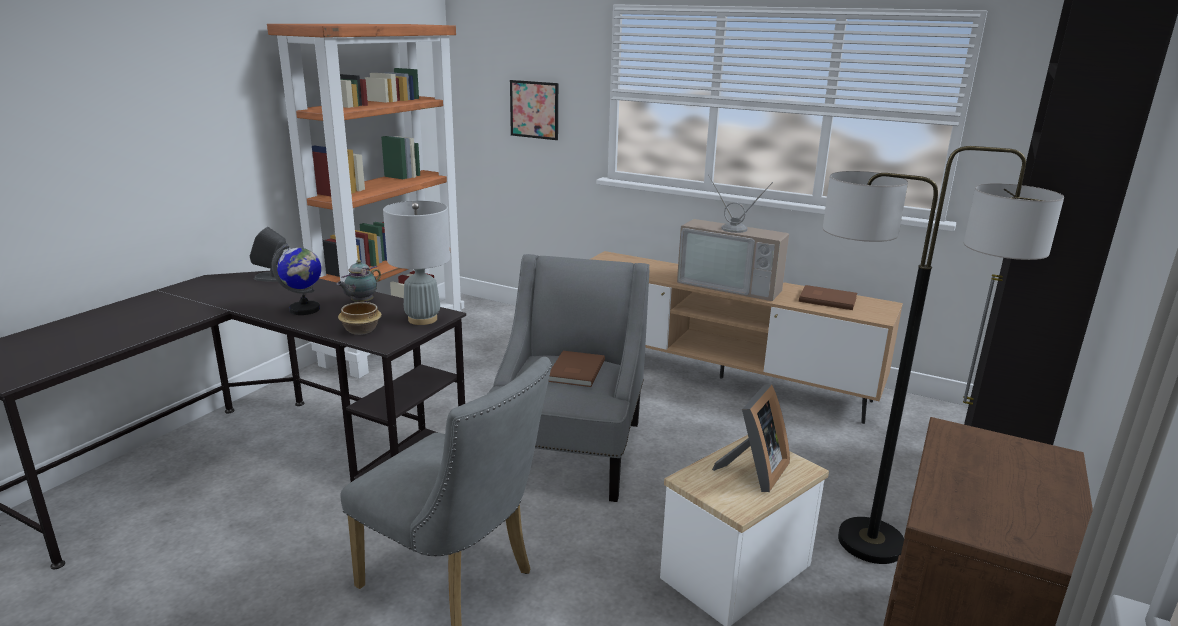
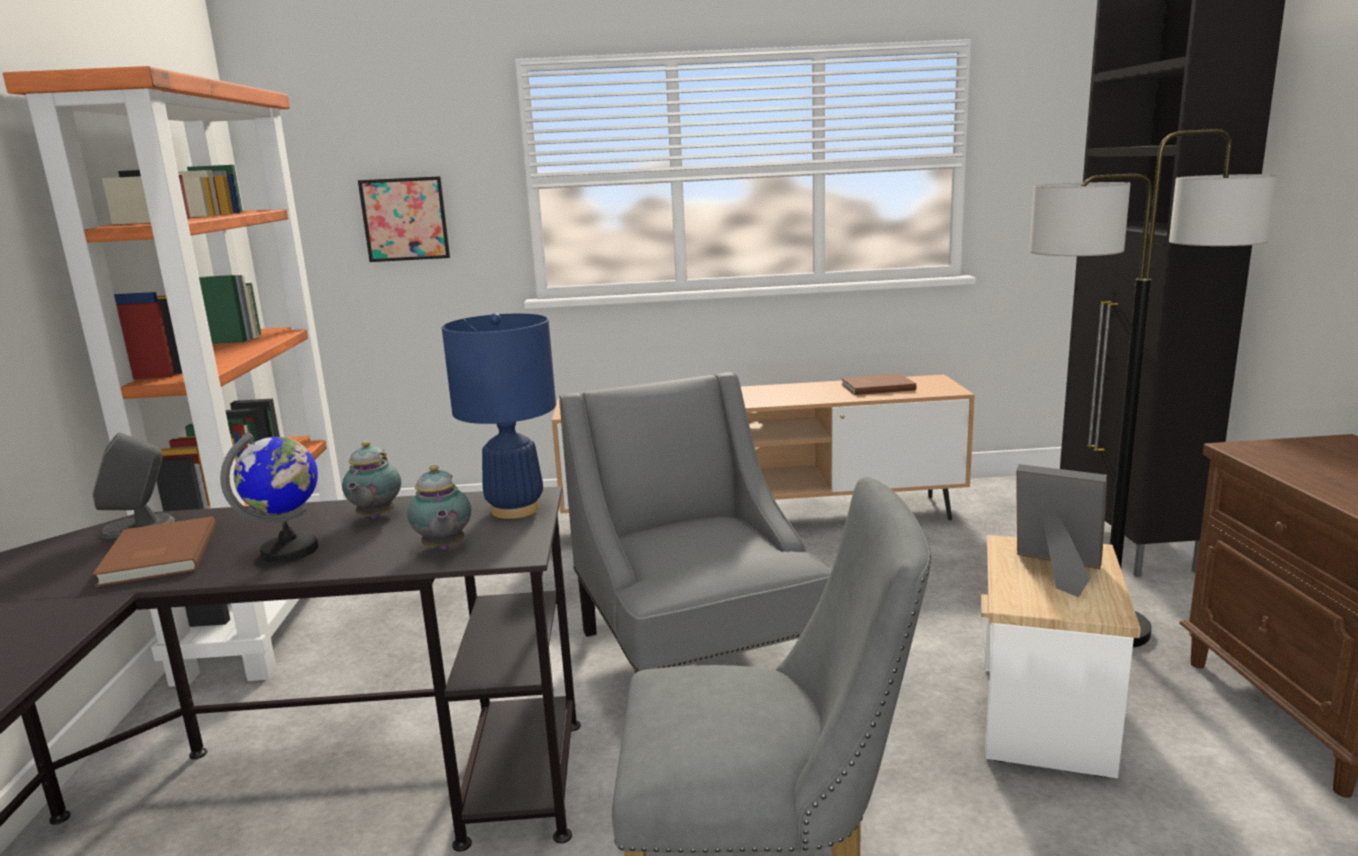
camera: 30 degrees left, 5 degrees down
bowl [338,302,382,335] -> teapot [407,465,471,550]
grey table lamp [383,201,450,325] -> blue table lamp [442,313,556,519]
brown book [548,351,605,387] -> brown book moved to [92,516,216,587]
television [677,174,789,301] -> none
picture frame [712,384,790,492] -> picture frame turned 60 degrees counterclockwise [1016,464,1107,597]

